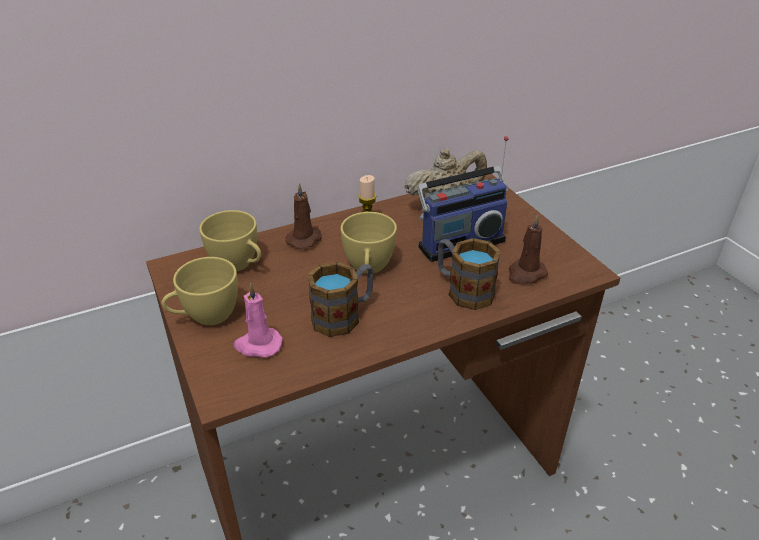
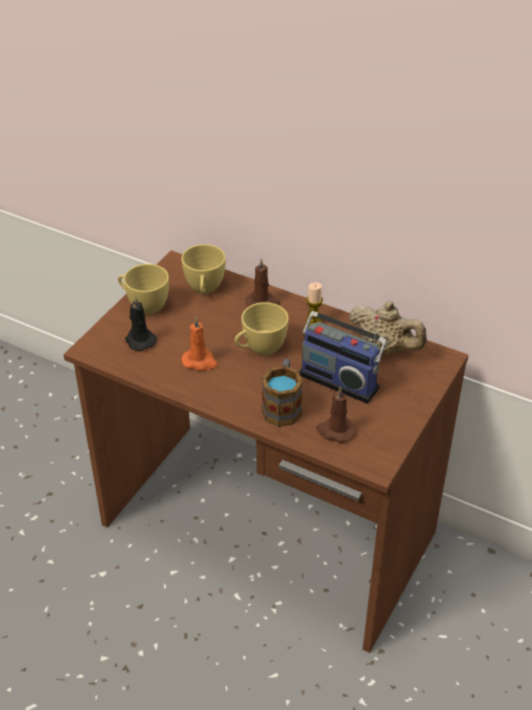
camera: 55 degrees right, 5 degrees up
pink candle [234,283,283,358] -> black candle [125,296,157,351]
mug [307,262,374,337] -> orange candle [181,317,218,371]

